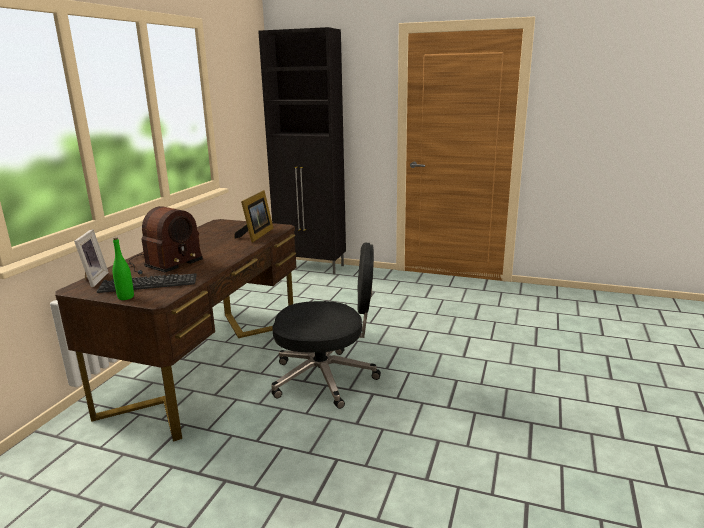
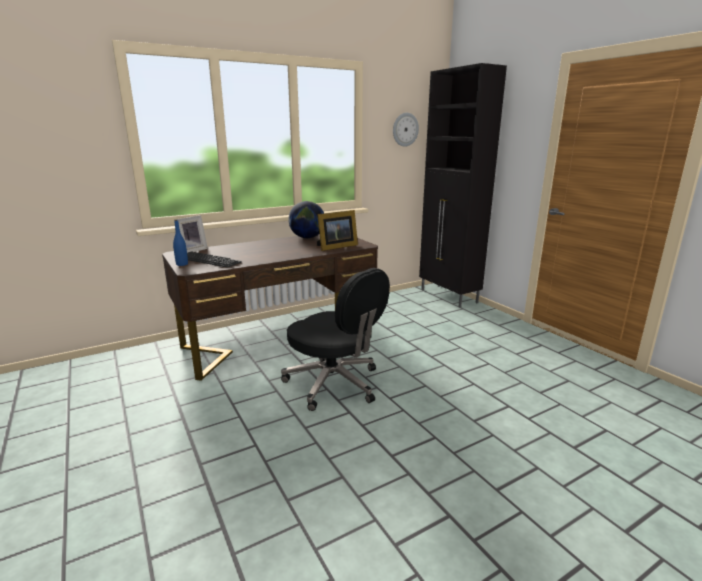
camera: 40 degrees right, 0 degrees up
green bottle [112,238,134,300] -> blue bottle [173,219,188,266]
radio [128,206,203,275] -> none
none -> globe [288,201,324,238]
none -> wall clock [393,113,419,147]

